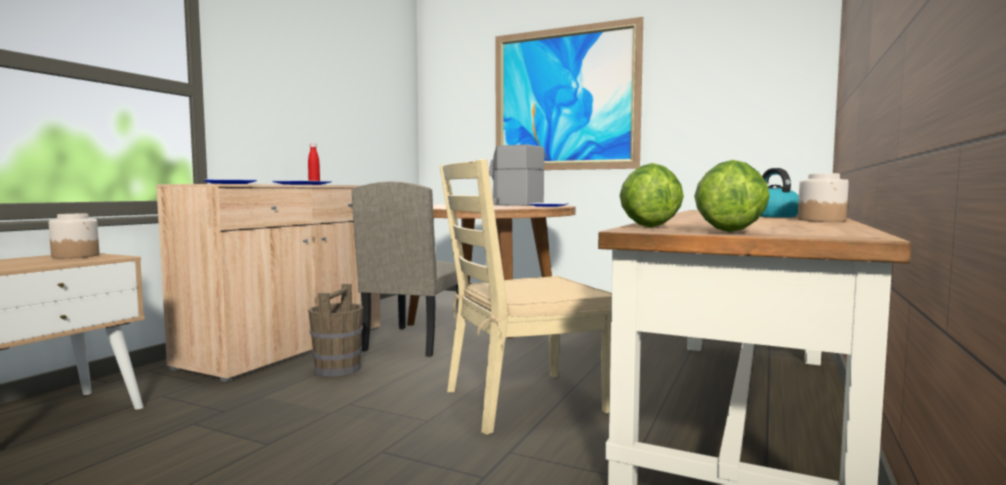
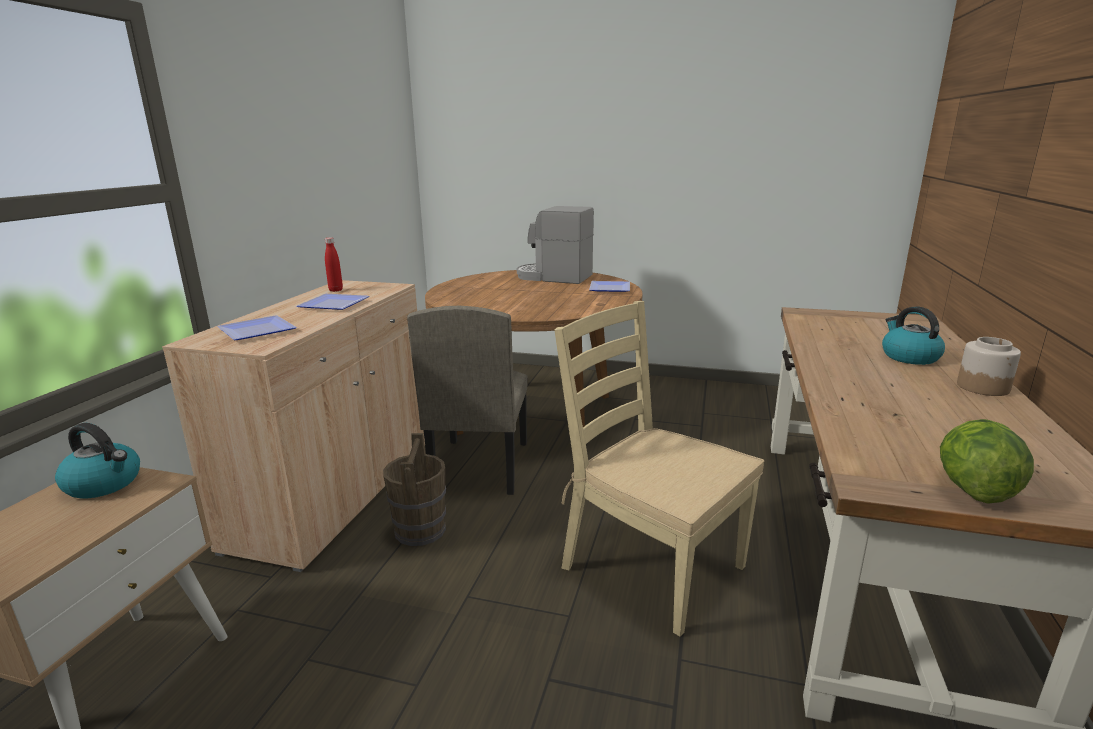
camera: 10 degrees left, 15 degrees up
jar [49,214,99,258] -> kettle [55,423,140,498]
beige chair [440,159,612,435] -> beige chair turned 75 degrees clockwise [554,301,764,637]
picture [496,17,643,170] -> none
lettuce [619,163,684,227] -> none

